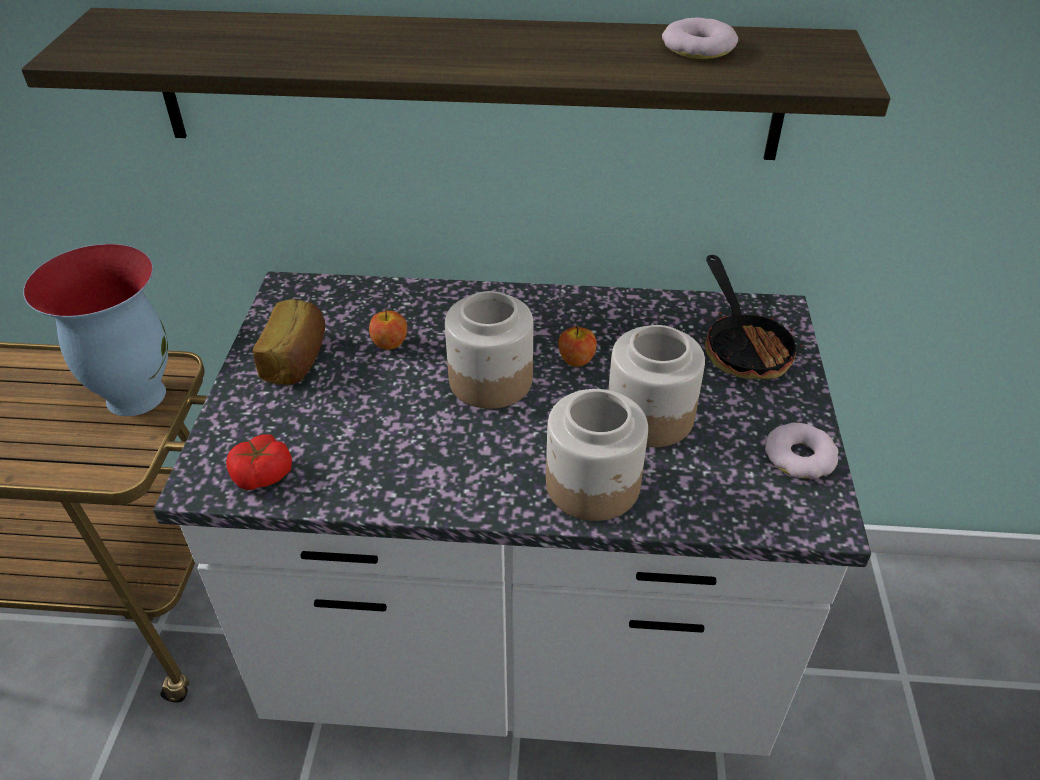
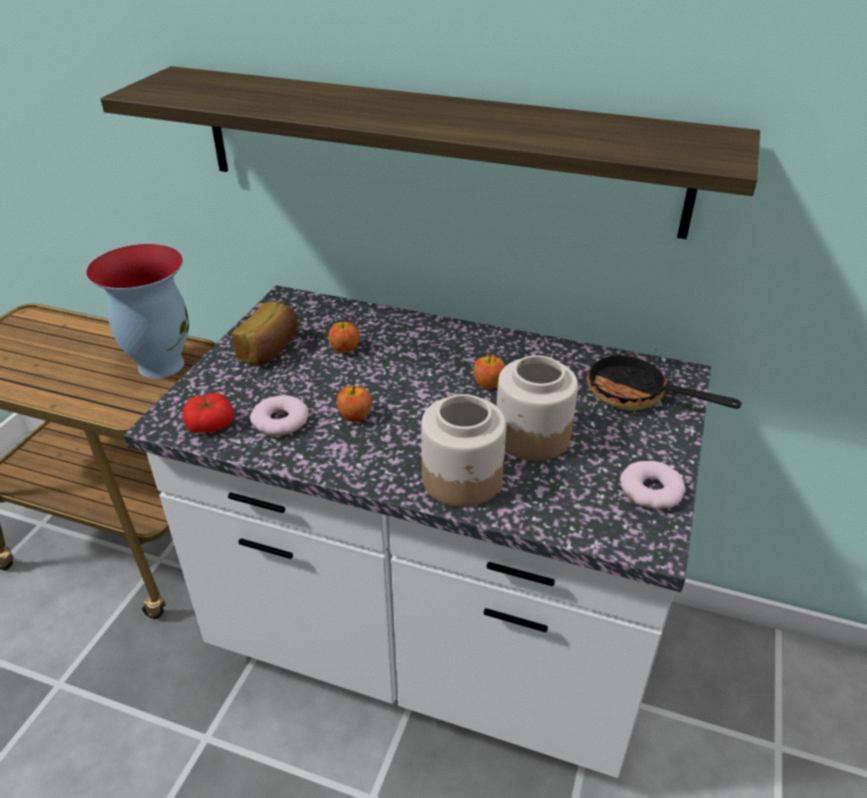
camera: 15 degrees right, 5 degrees down
jar [445,291,533,409] -> none
donut [662,18,738,59] -> donut moved to [250,395,309,436]
frying pan [705,255,803,379] -> frying pan turned 120 degrees clockwise [587,349,742,411]
none -> apple [337,386,371,422]

